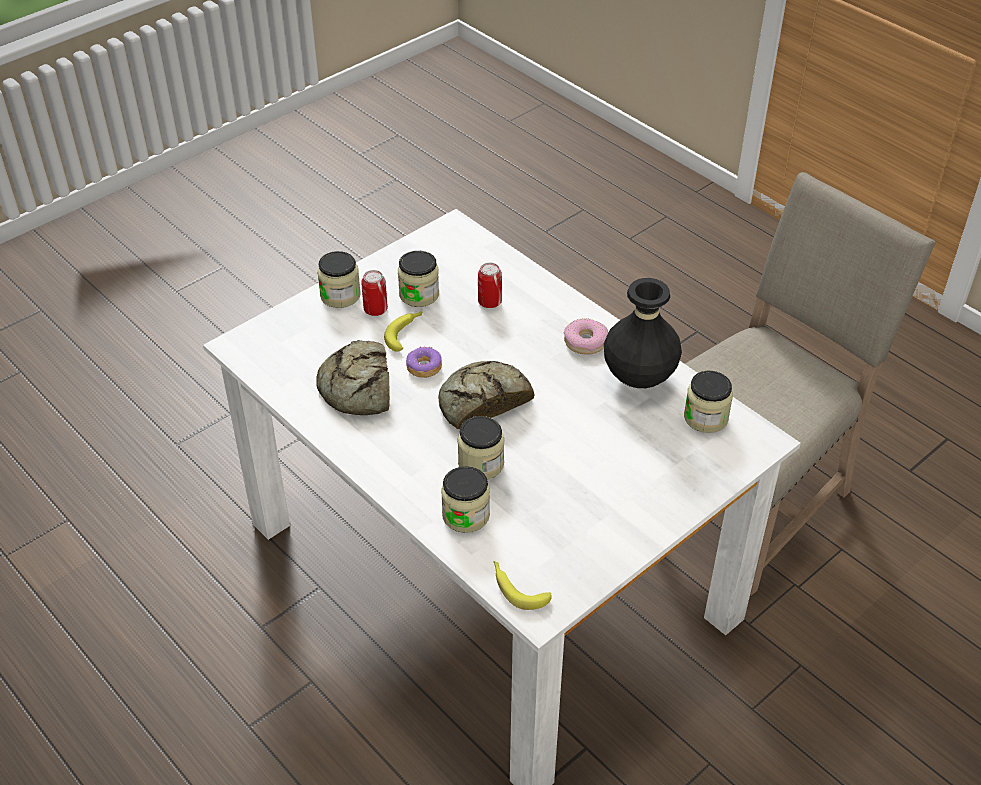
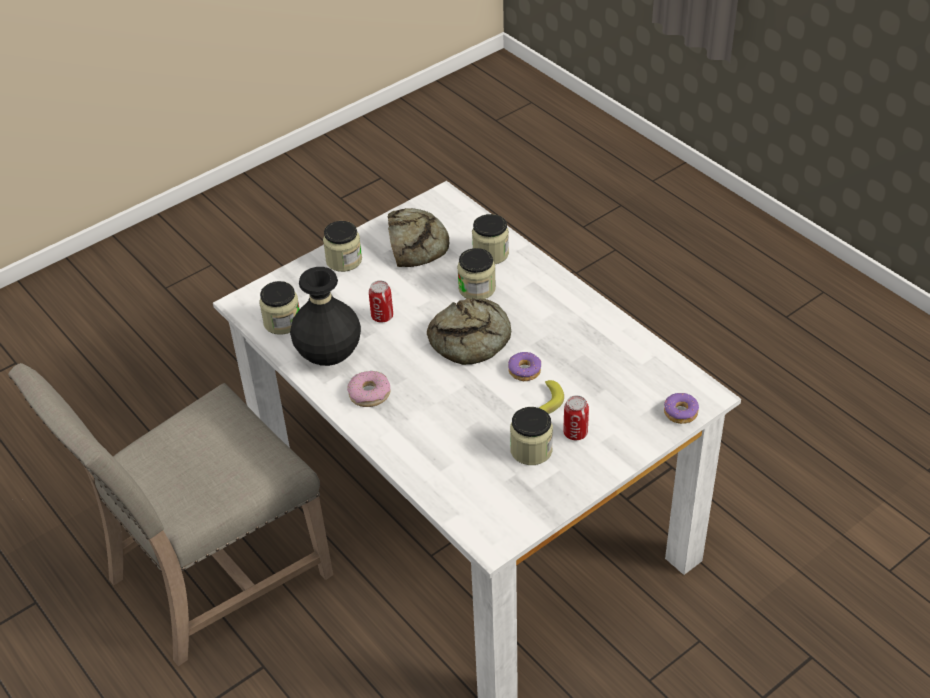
camera: 175 degrees left, 0 degrees up
bread [316,340,390,415] -> bread moved to [388,208,449,267]
jar [317,251,361,308] -> jar moved to [323,221,362,272]
can [478,263,502,308] -> can moved to [369,280,393,322]
banana [493,561,552,610] -> none
none -> donut [664,393,699,424]

